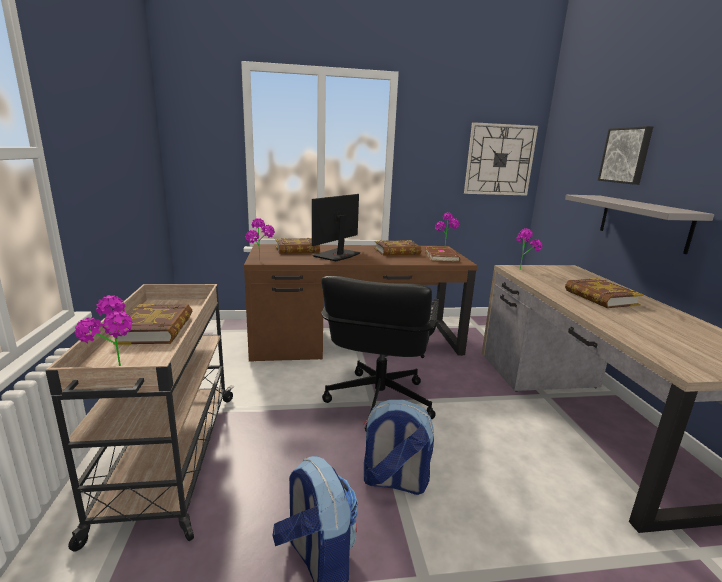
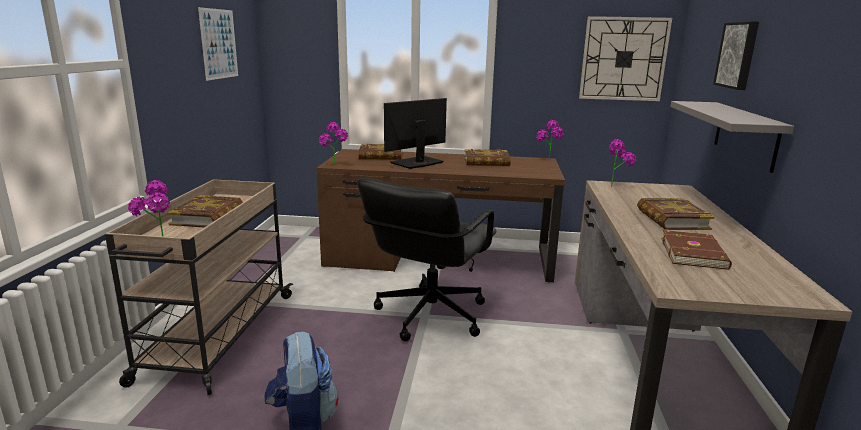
camera: 15 degrees right, 0 degrees up
backpack [363,399,434,495] -> none
brown book [425,247,460,262] -> brown book moved to [661,230,732,270]
none -> picture [198,7,238,81]

